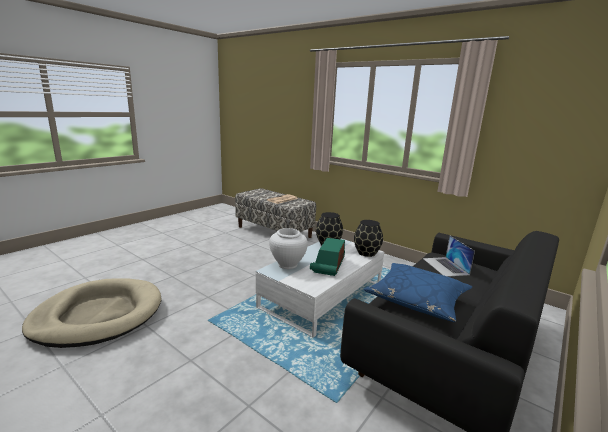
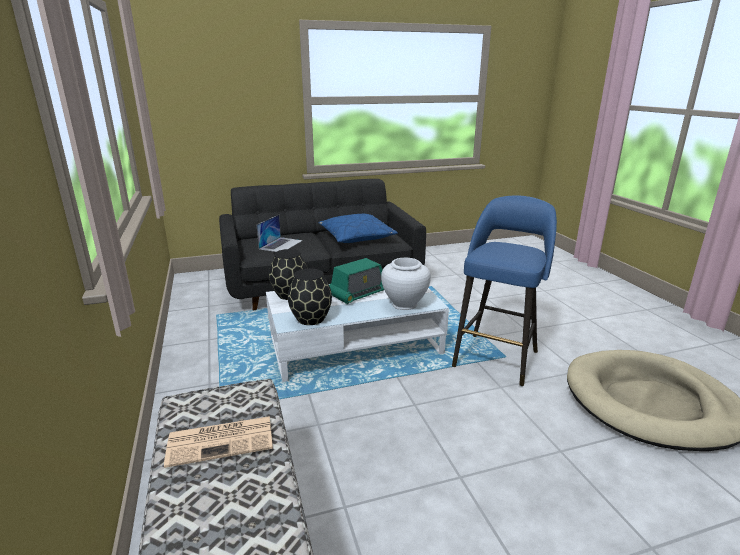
camera: 145 degrees left, 5 degrees up
none -> blue stool [452,195,557,386]

